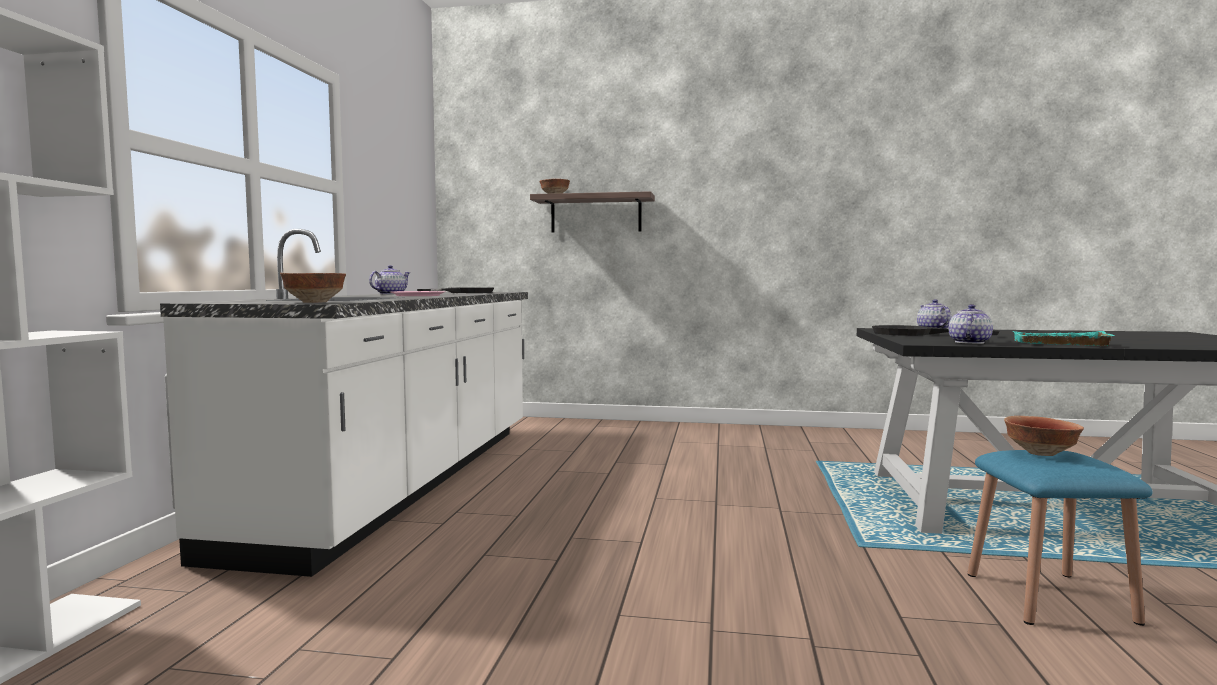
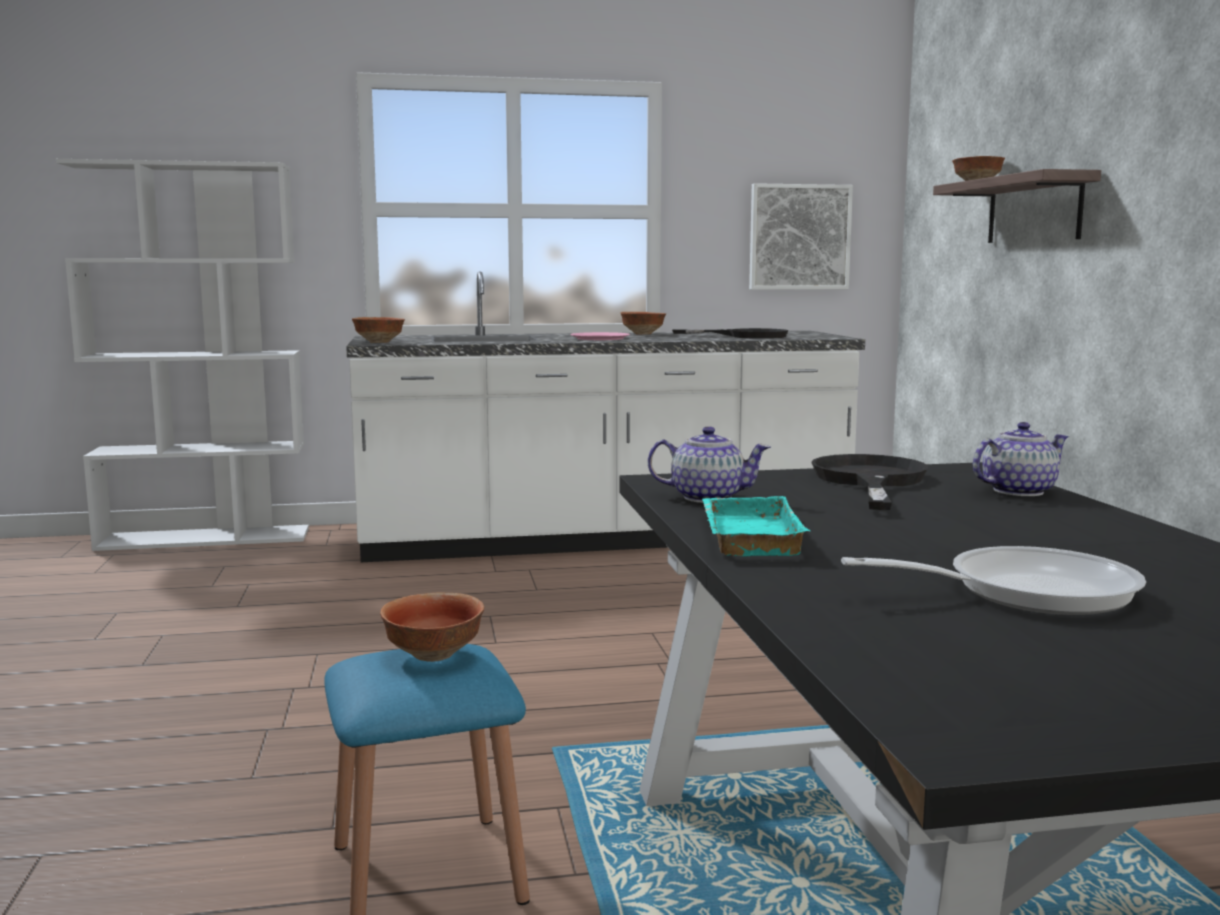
camera: 70 degrees right, 5 degrees up
teapot [369,265,410,295] -> bowl [620,312,666,335]
none -> picture [749,183,853,290]
none -> frying pan [841,546,1146,615]

